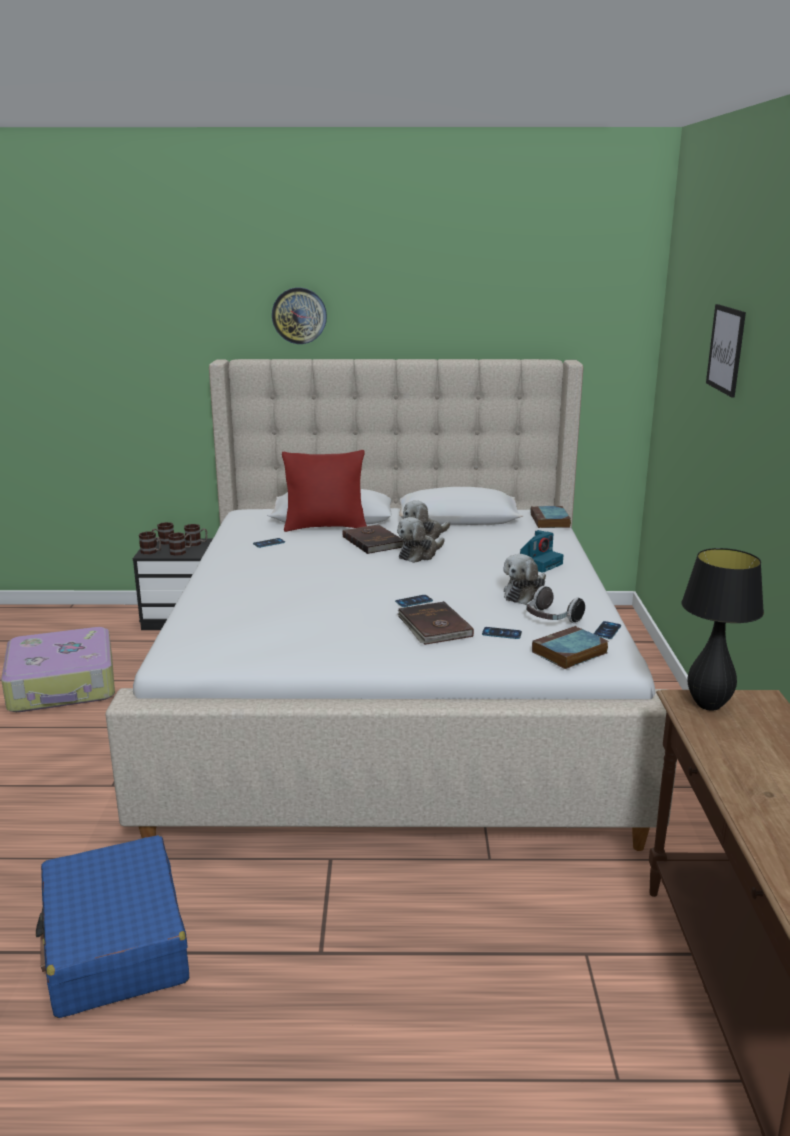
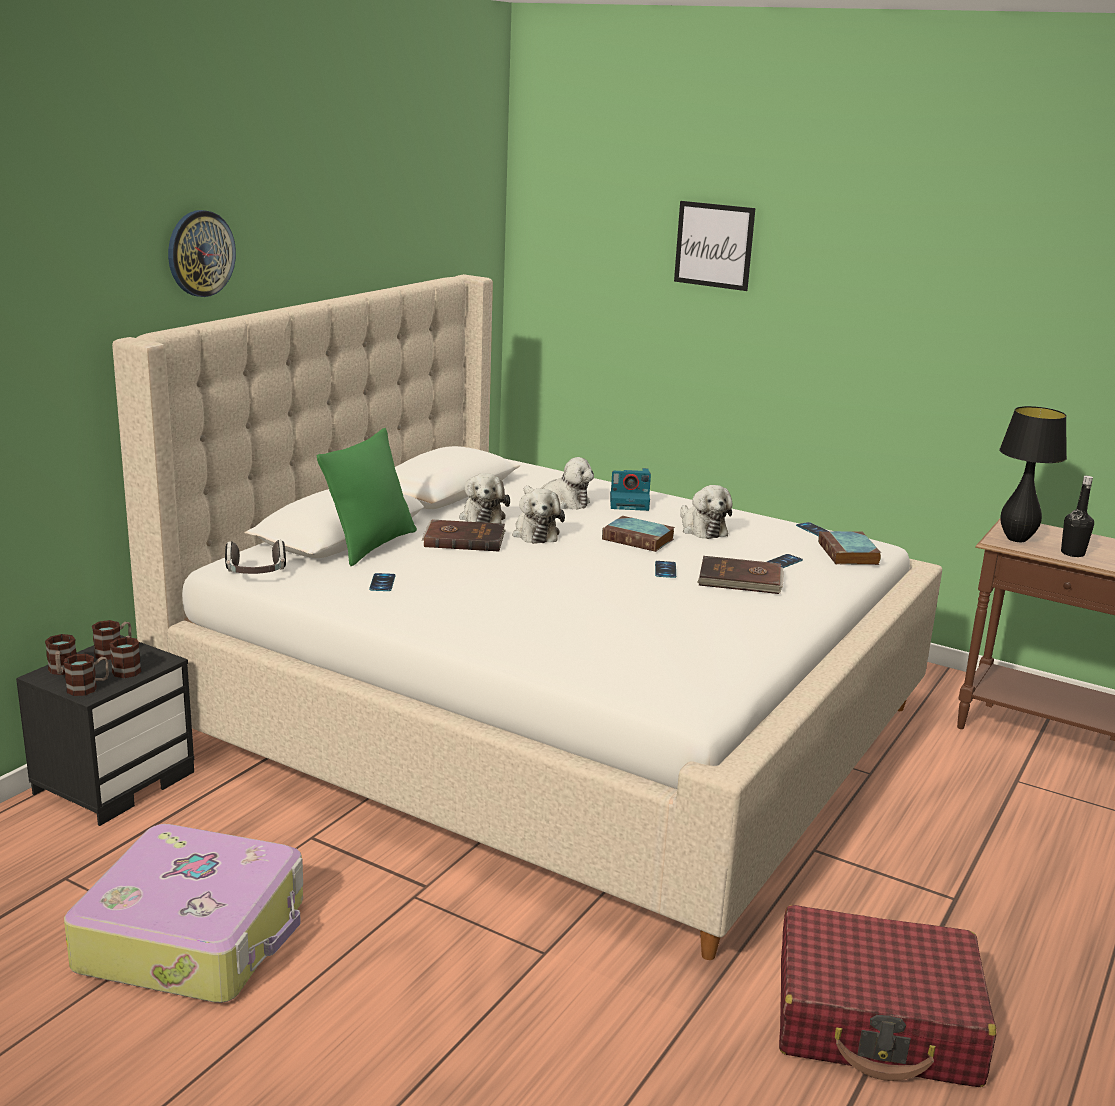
camera: 60 degrees left, 0 degrees up
blue suitcase [36,835,189,1018] -> red suitcase [779,905,997,1087]
red pillow [282,450,367,532] -> green pillow [317,428,417,566]
camera [520,530,563,573] -> camera turned 105 degrees clockwise [610,468,651,511]
headphones [526,586,585,623] -> headphones moved to [225,540,286,574]
book [531,506,571,528] -> book moved to [602,516,675,552]
none -> plush toy [524,457,594,510]
none -> black bottle [1061,476,1094,557]

